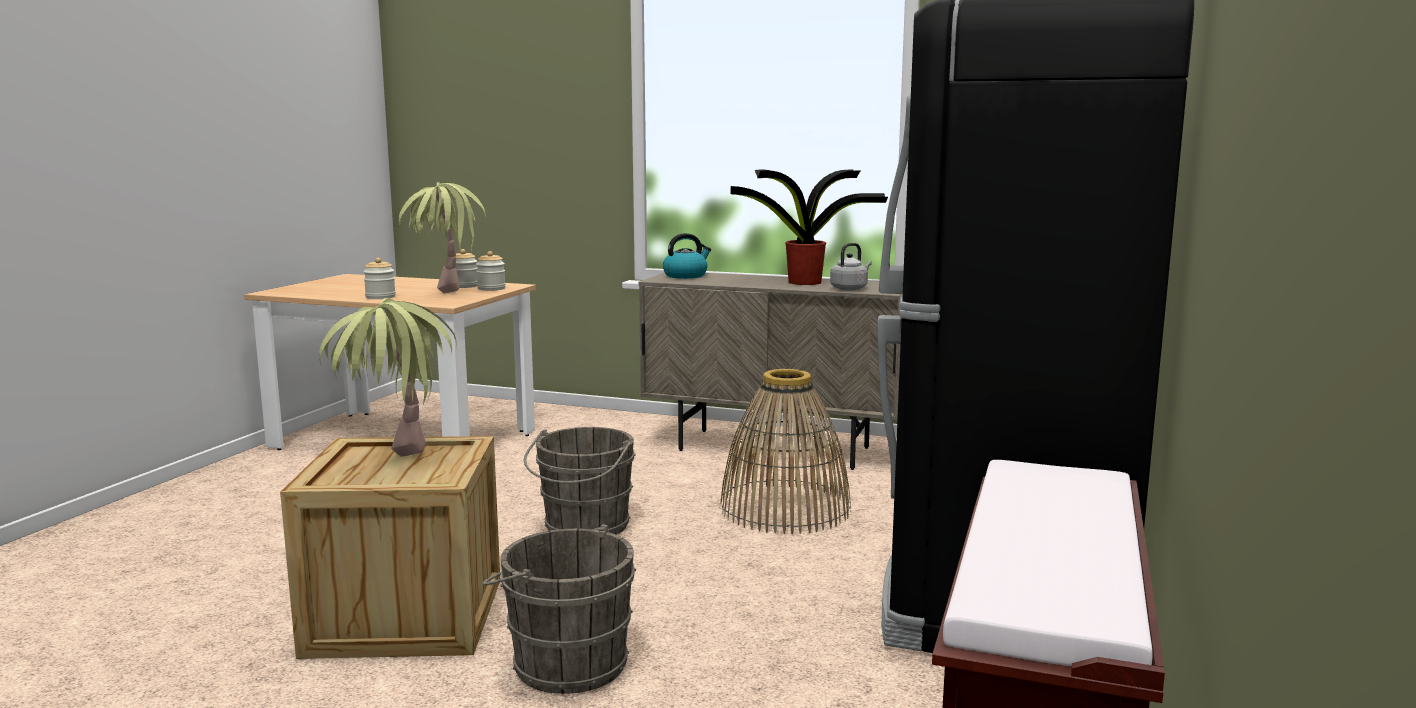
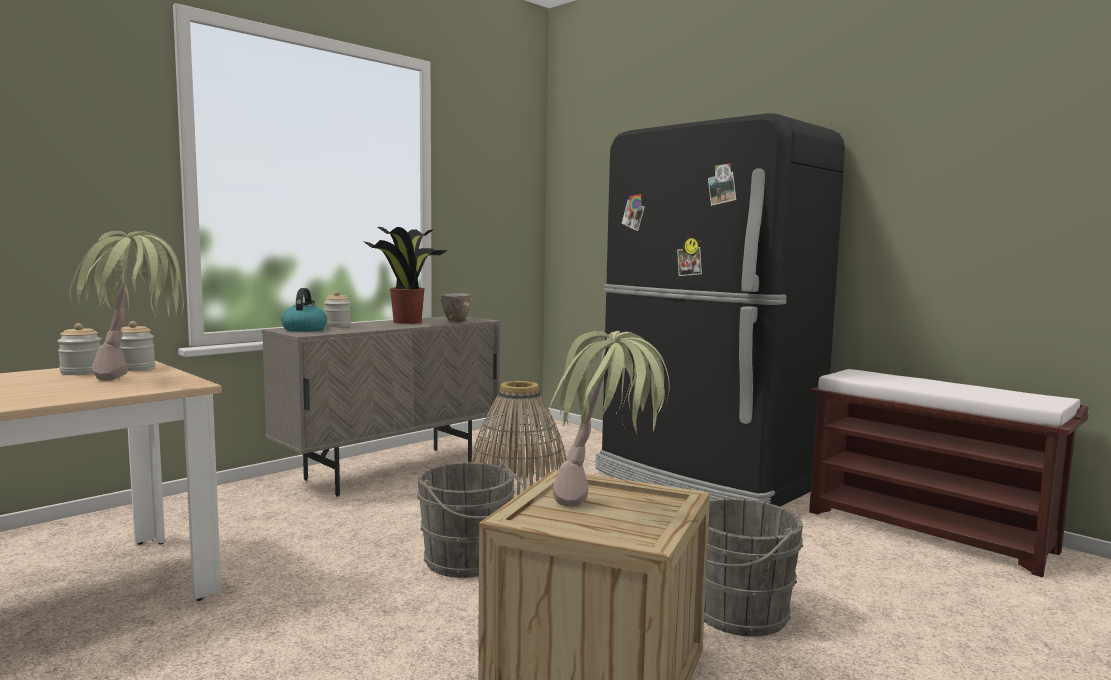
camera: 65 degrees left, 5 degrees down
jar [363,258,396,299] -> jar moved to [324,291,351,327]
grey kettle [830,243,872,290] -> bowl [439,293,473,322]

